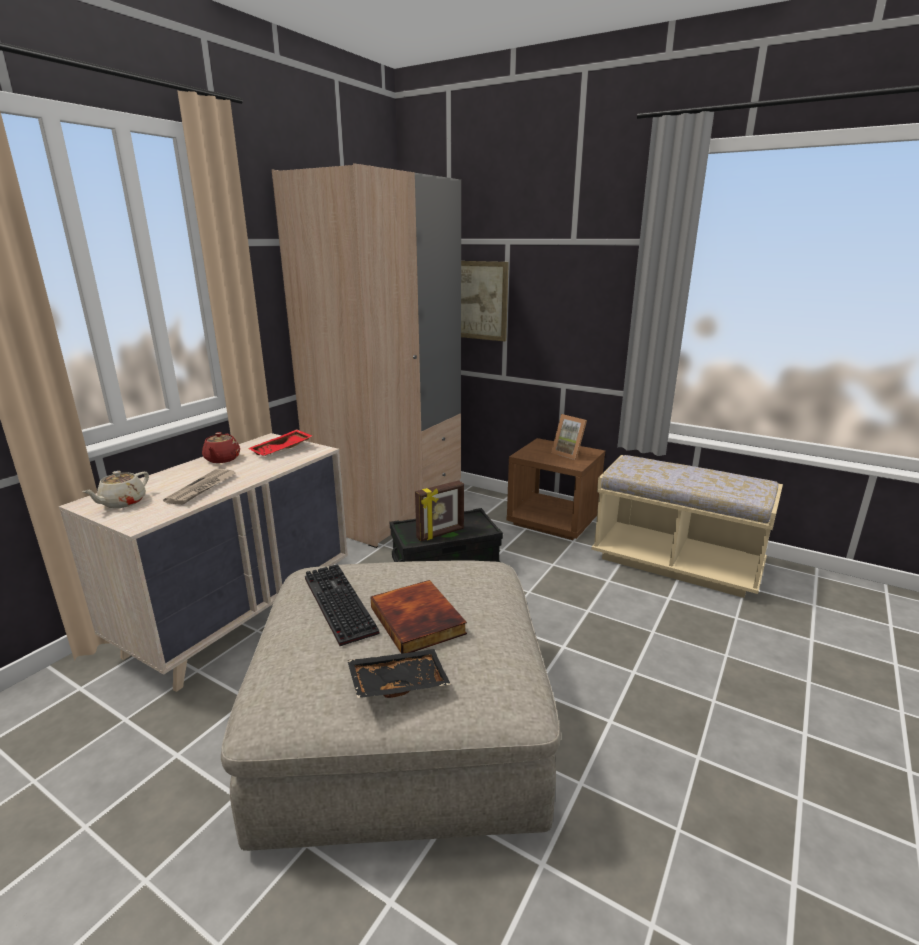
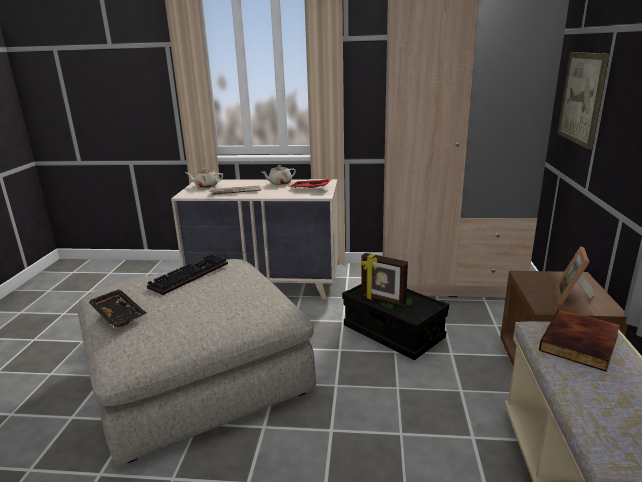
camera: 65 degrees right, 0 degrees up
red teapot [202,432,240,463] -> beige teapot [262,165,296,185]
book [371,580,467,654] -> book moved to [539,309,620,372]

